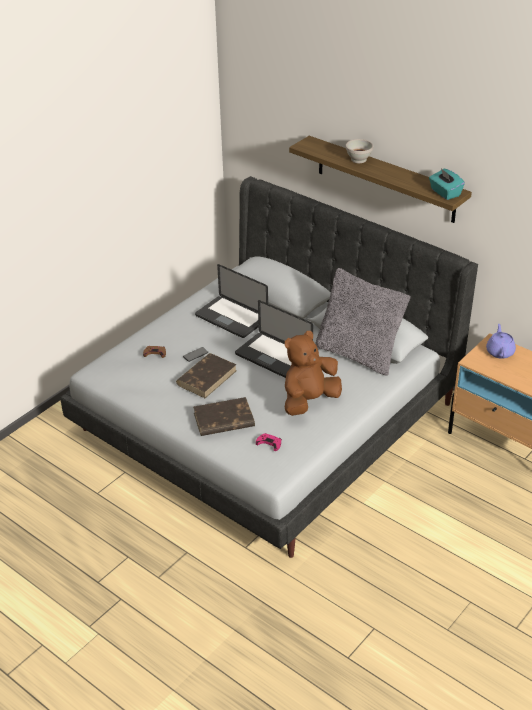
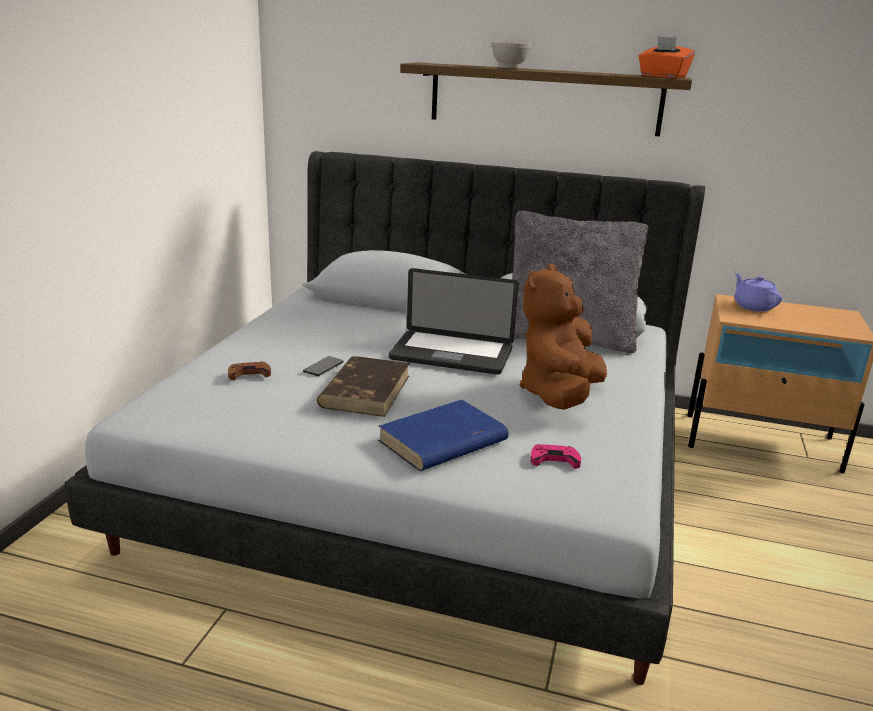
camera: 25 degrees left, 15 degrees down
brown book [193,397,255,436] -> blue book [378,400,509,471]
laptop [195,264,268,338] -> none
turquoise tissue box [429,168,465,200] -> orange tissue box [638,36,695,78]

